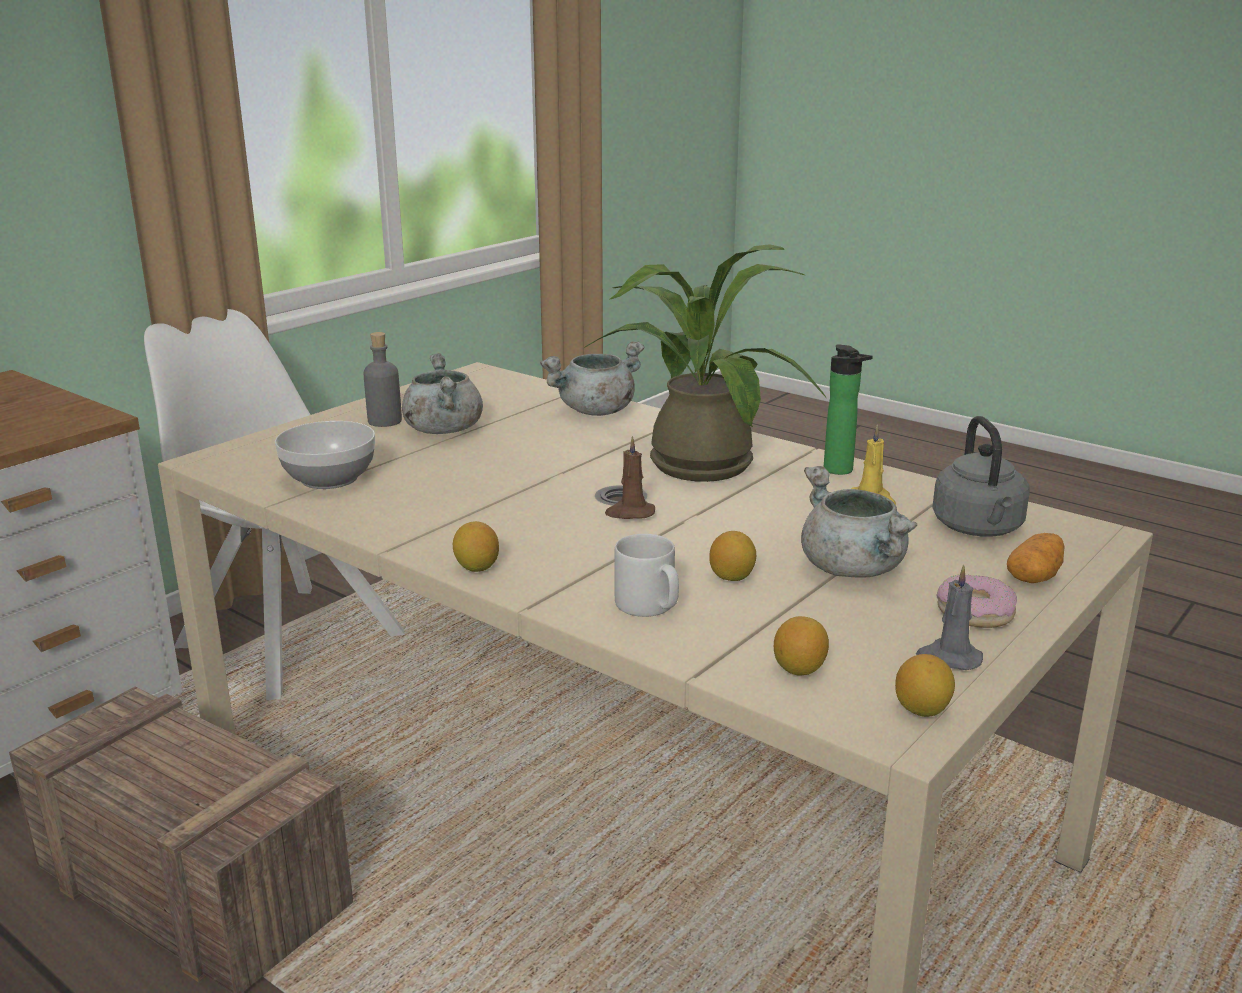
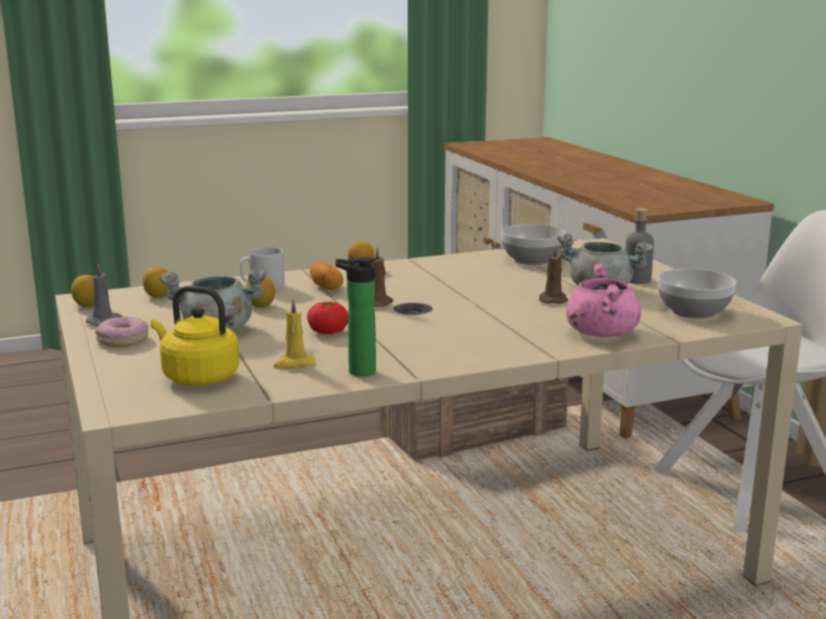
camera: 120 degrees right, 5 degrees down
grey cooking pot [540,341,645,416] -> pink cooking pot [566,263,641,337]
potted plant [584,244,826,482] -> none
grey kettle [932,416,1030,537] -> yellow kettle [150,286,240,386]
potato [1007,533,1064,583] -> potato moved to [310,262,343,290]
none -> tomato [307,302,348,334]
none -> brown candle [539,245,568,304]
none -> bowl [658,268,736,319]

